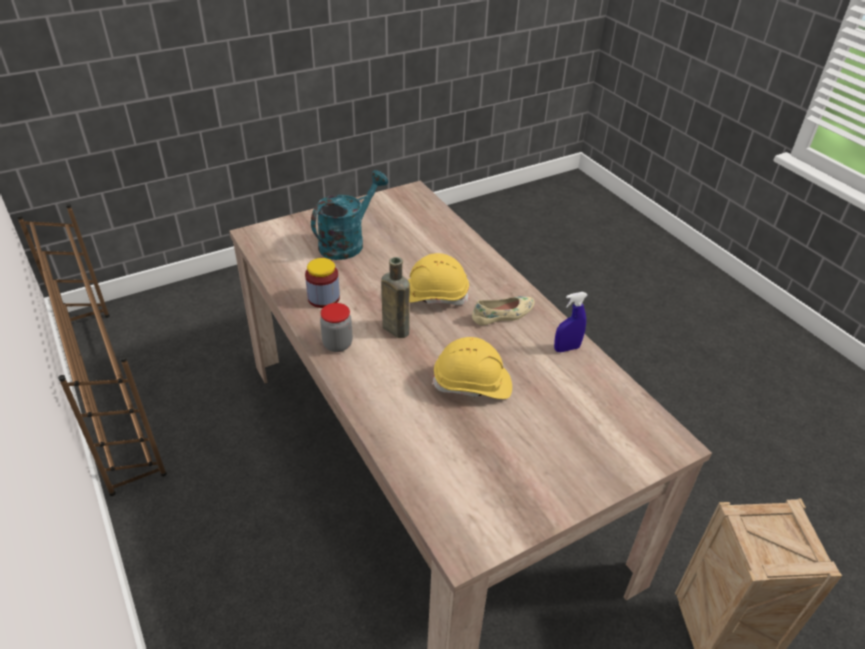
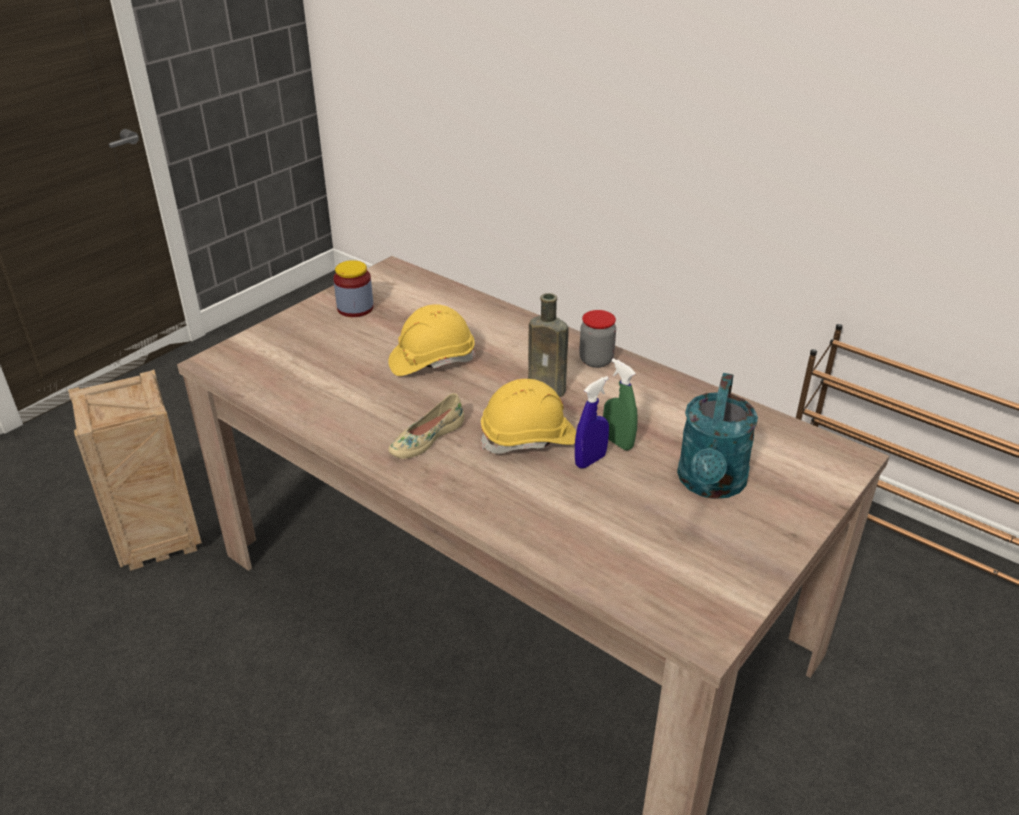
camera: 160 degrees right, 5 degrees down
jar [305,258,340,308] -> jar moved to [333,260,374,317]
blue spray bottle [554,292,588,352] -> blue spray bottle moved to [575,376,609,468]
none -> green spray bottle [603,358,638,451]

